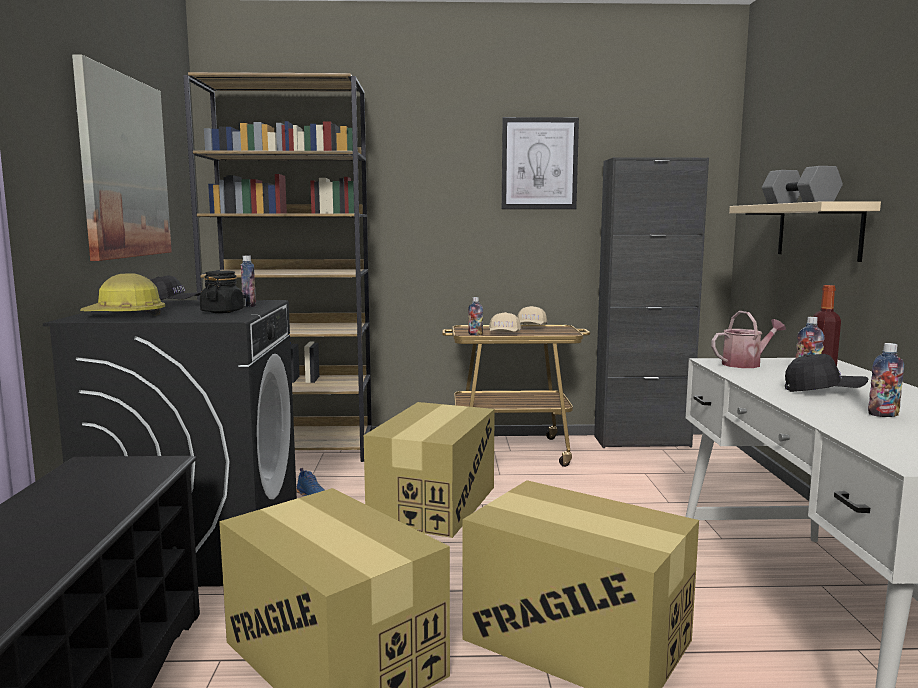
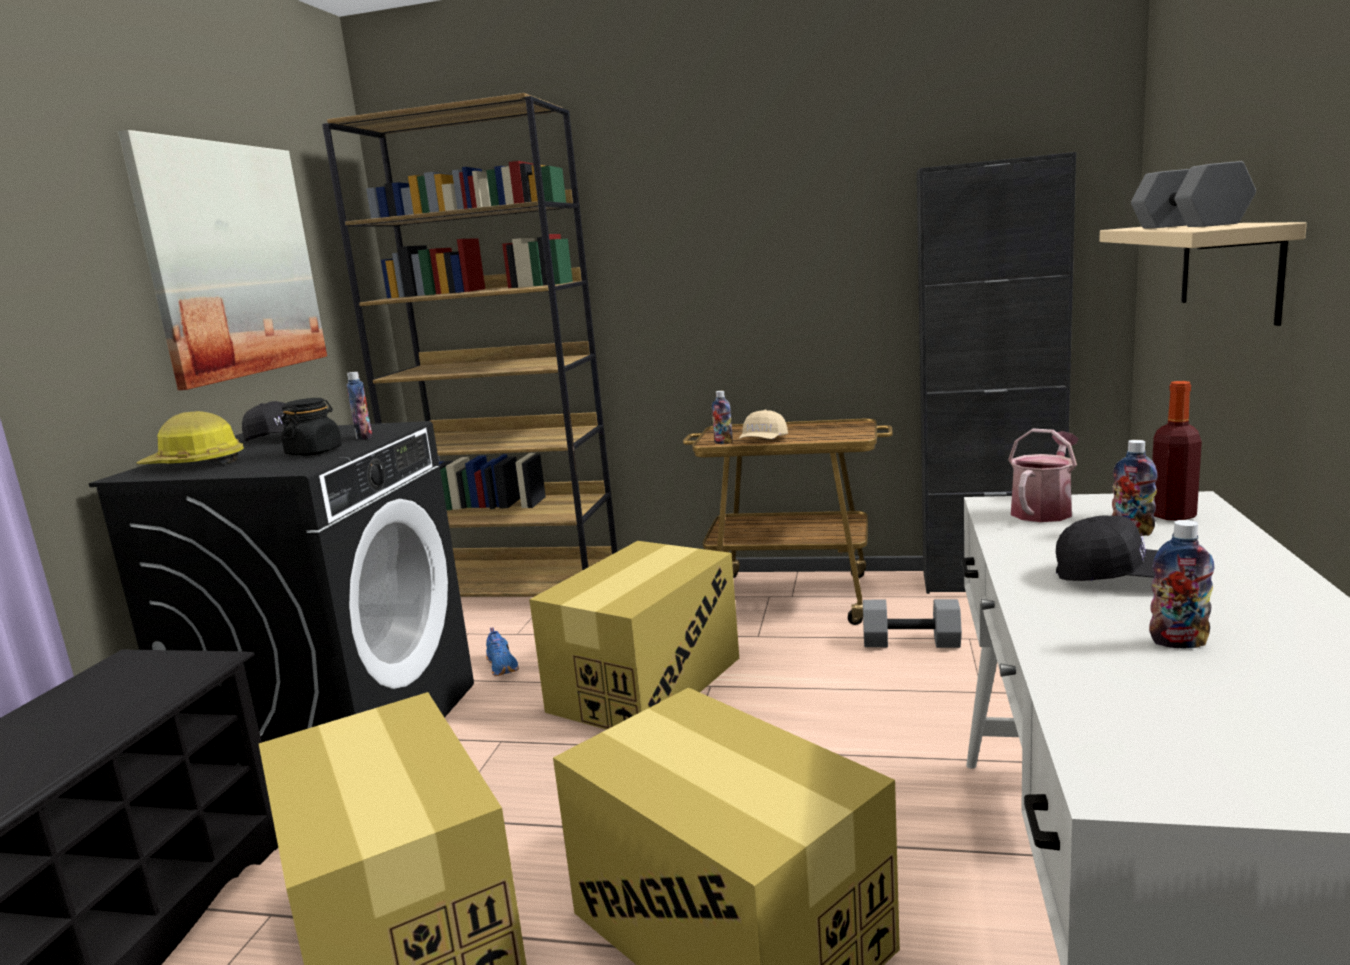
camera: 15 degrees right, 5 degrees up
picture [502,117,579,209] -> none
beige cap [517,306,547,325] -> none
watering can [712,311,786,368] -> watering can turned 45 degrees counterclockwise [1008,429,1079,522]
none -> grey dumbbell [863,599,962,648]

